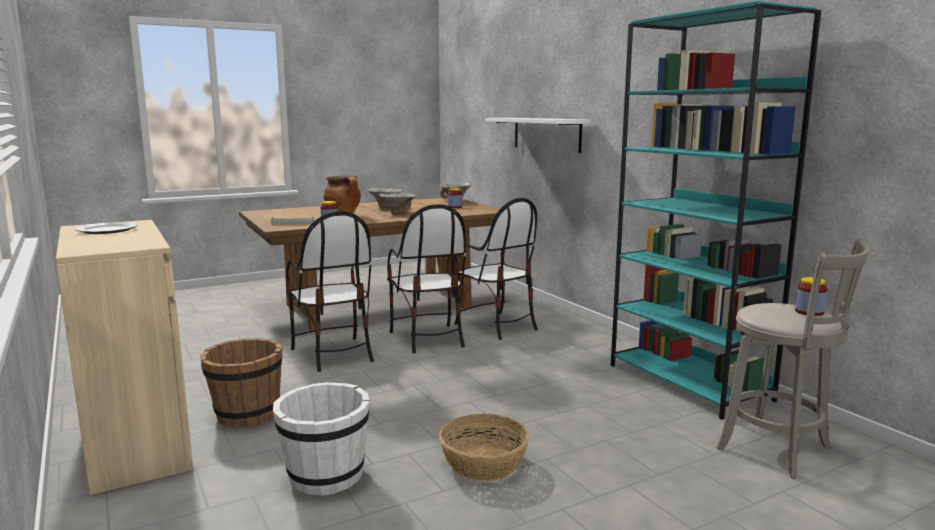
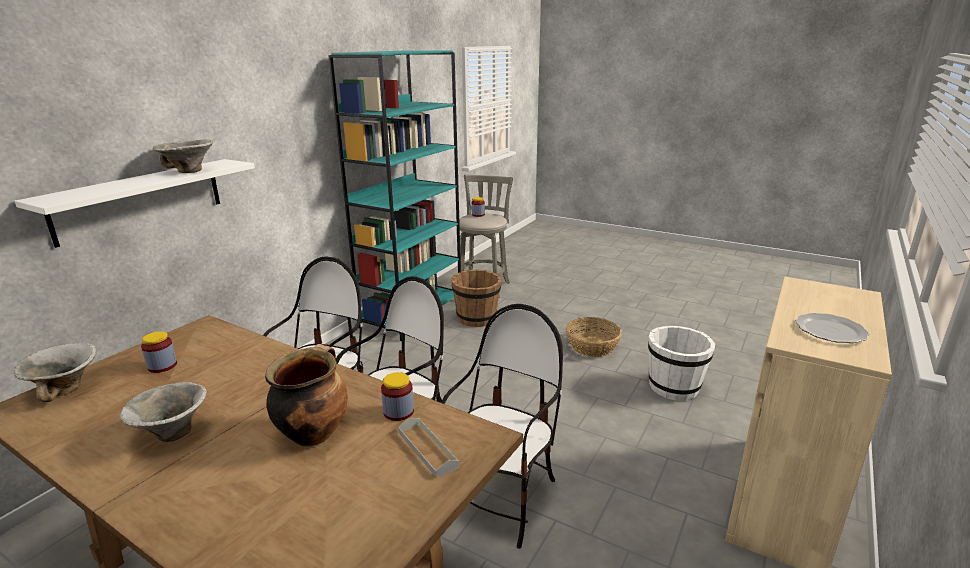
camera: 120 degrees left, 10 degrees up
brown bucket [200,338,283,427] -> brown bucket moved to [451,270,502,327]
bowl [379,193,416,214] -> bowl moved to [153,139,213,173]

